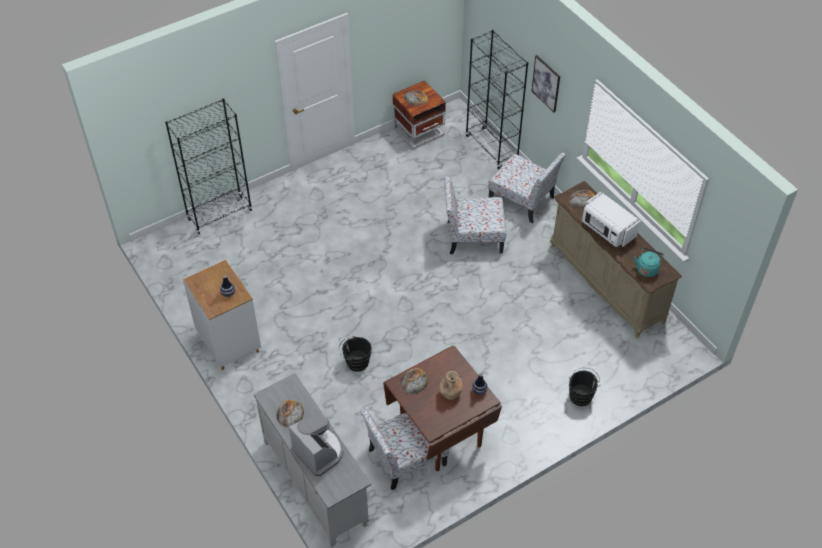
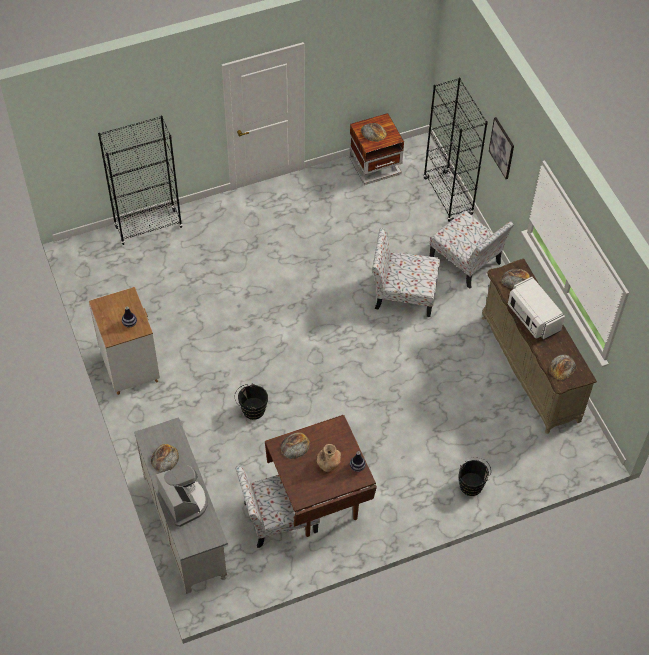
camera: 10 degrees right, 5 degrees up
turquoise kettle [634,248,664,277] -> bread [549,355,576,381]

